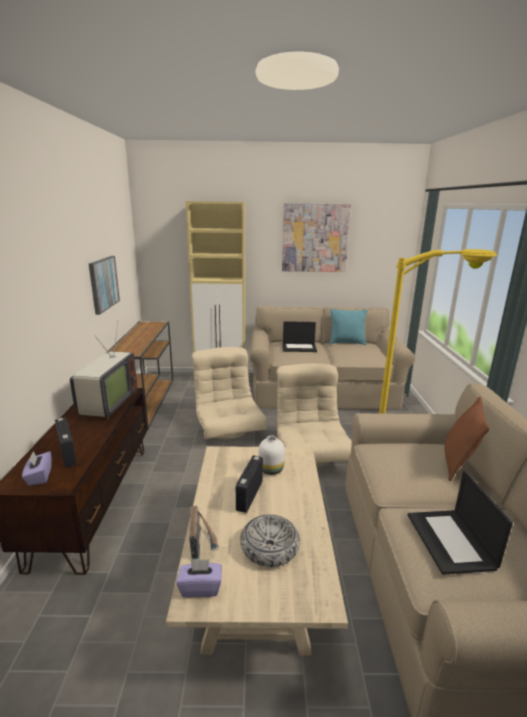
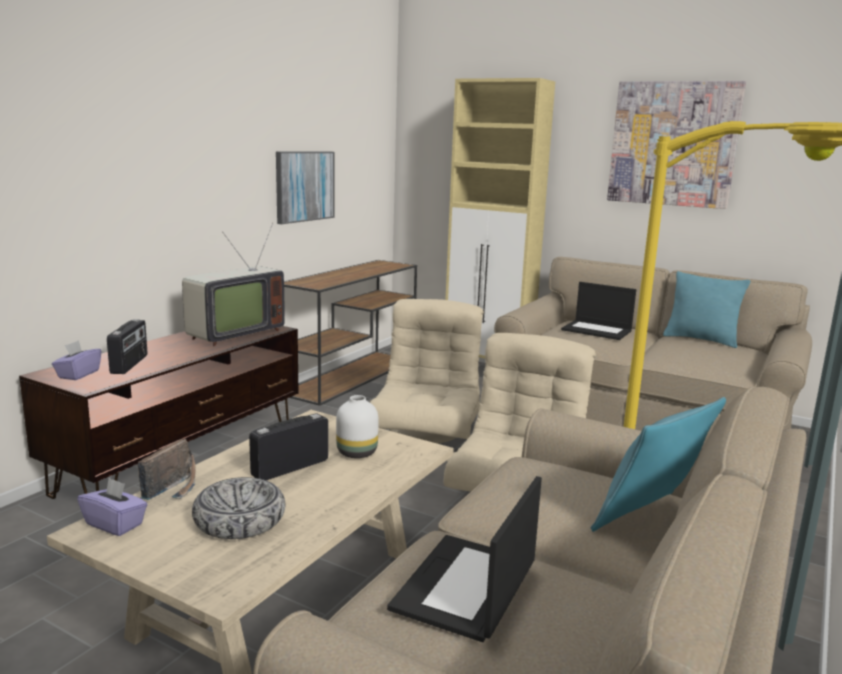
camera: 30 degrees right, 5 degrees down
brown pillow [445,397,490,481] -> turquoise pillow [591,397,726,532]

